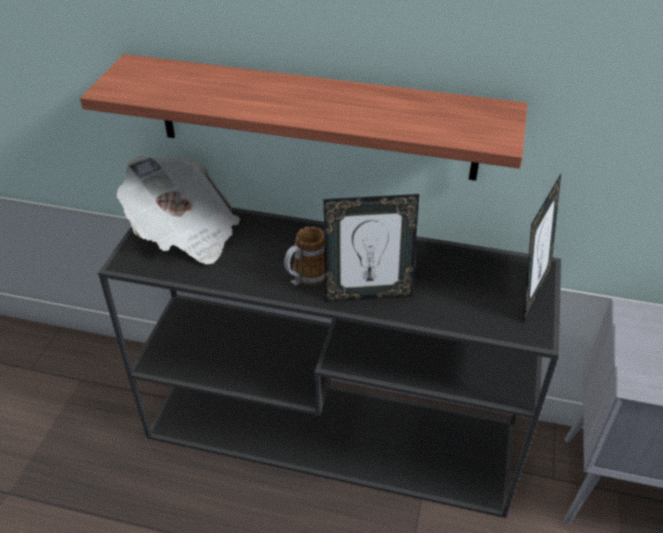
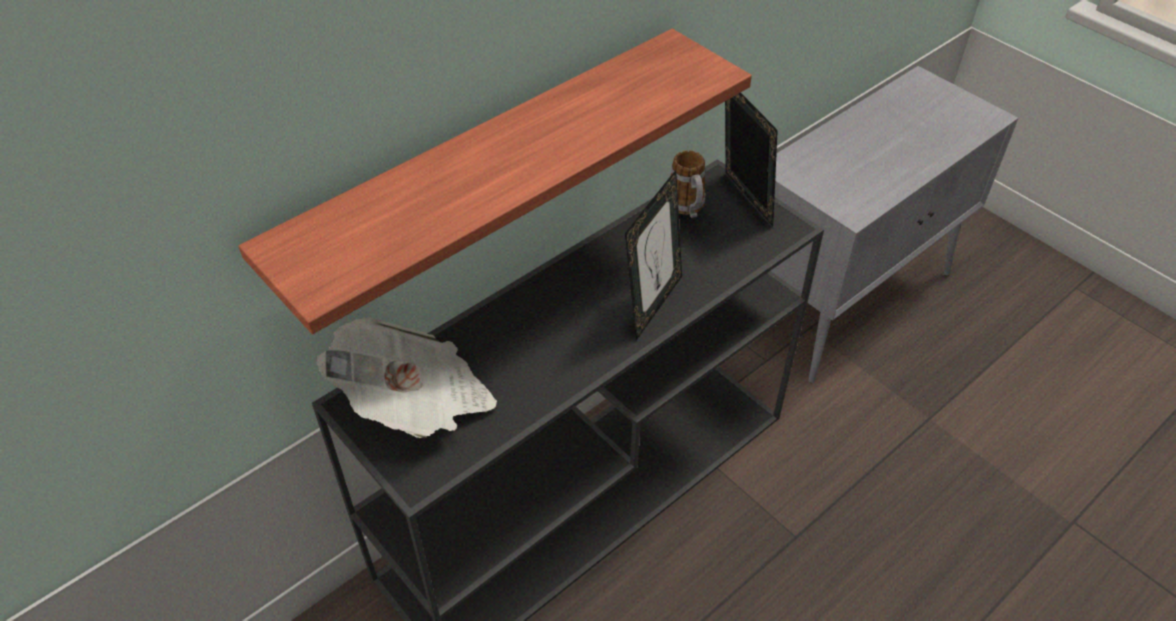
camera: 55 degrees left, 5 degrees up
mug [284,226,325,286] -> mug moved to [671,150,705,218]

